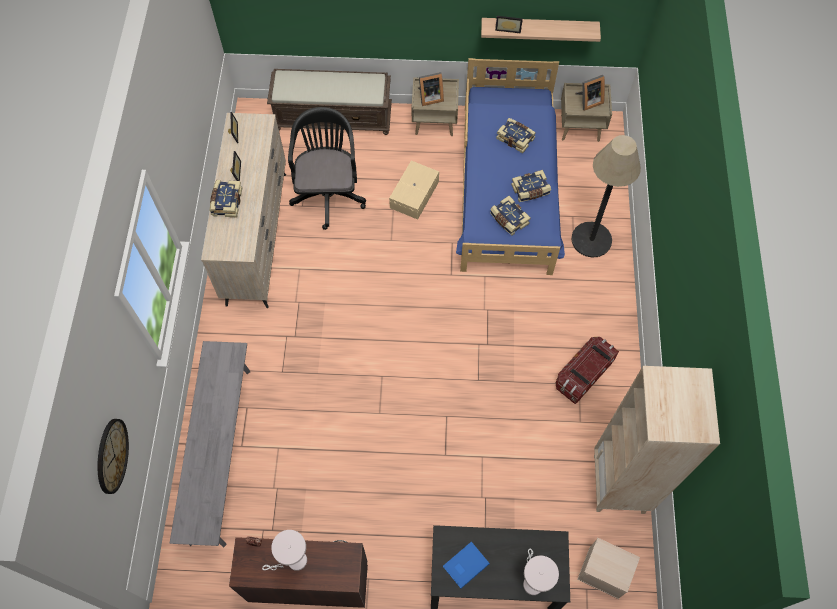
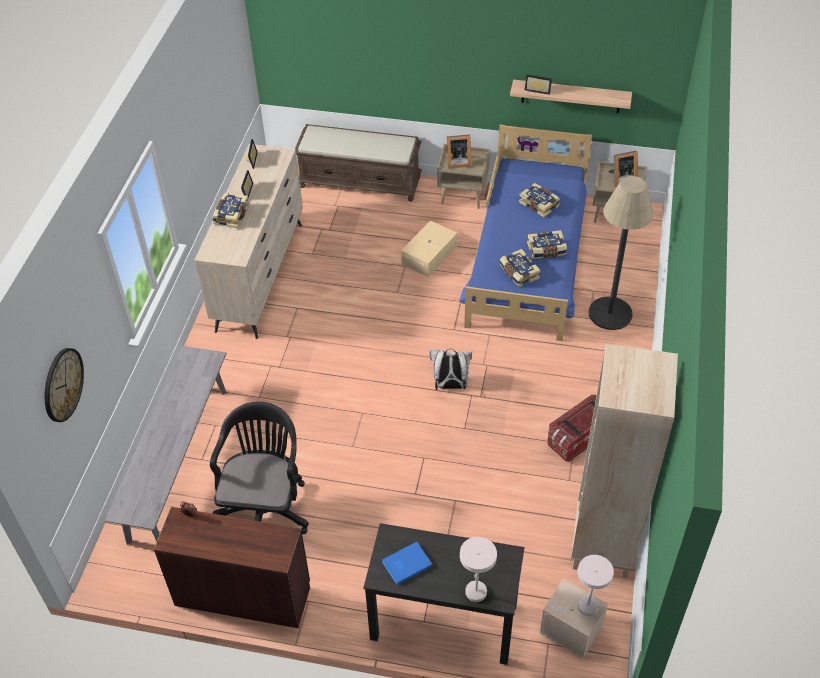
camera: 10 degrees right, 15 degrees down
white table lamp [262,530,307,571] -> white table lamp moved to [551,555,614,616]
black office chair [288,107,366,230] -> black office chair moved to [210,402,309,534]
none -> white backpack [429,349,472,390]

